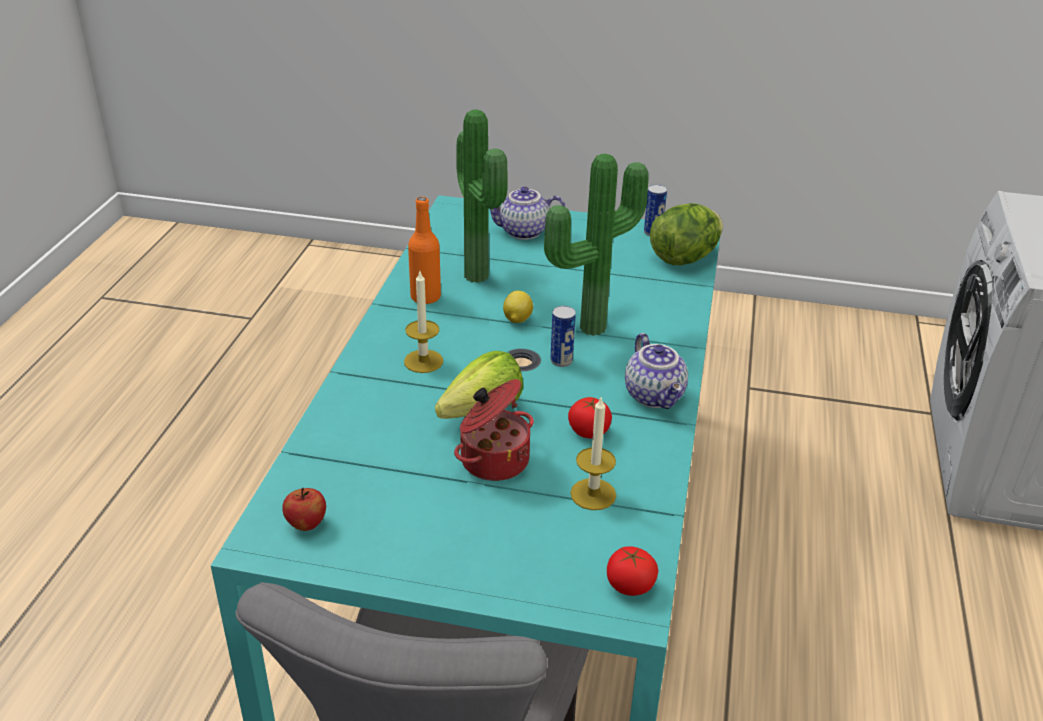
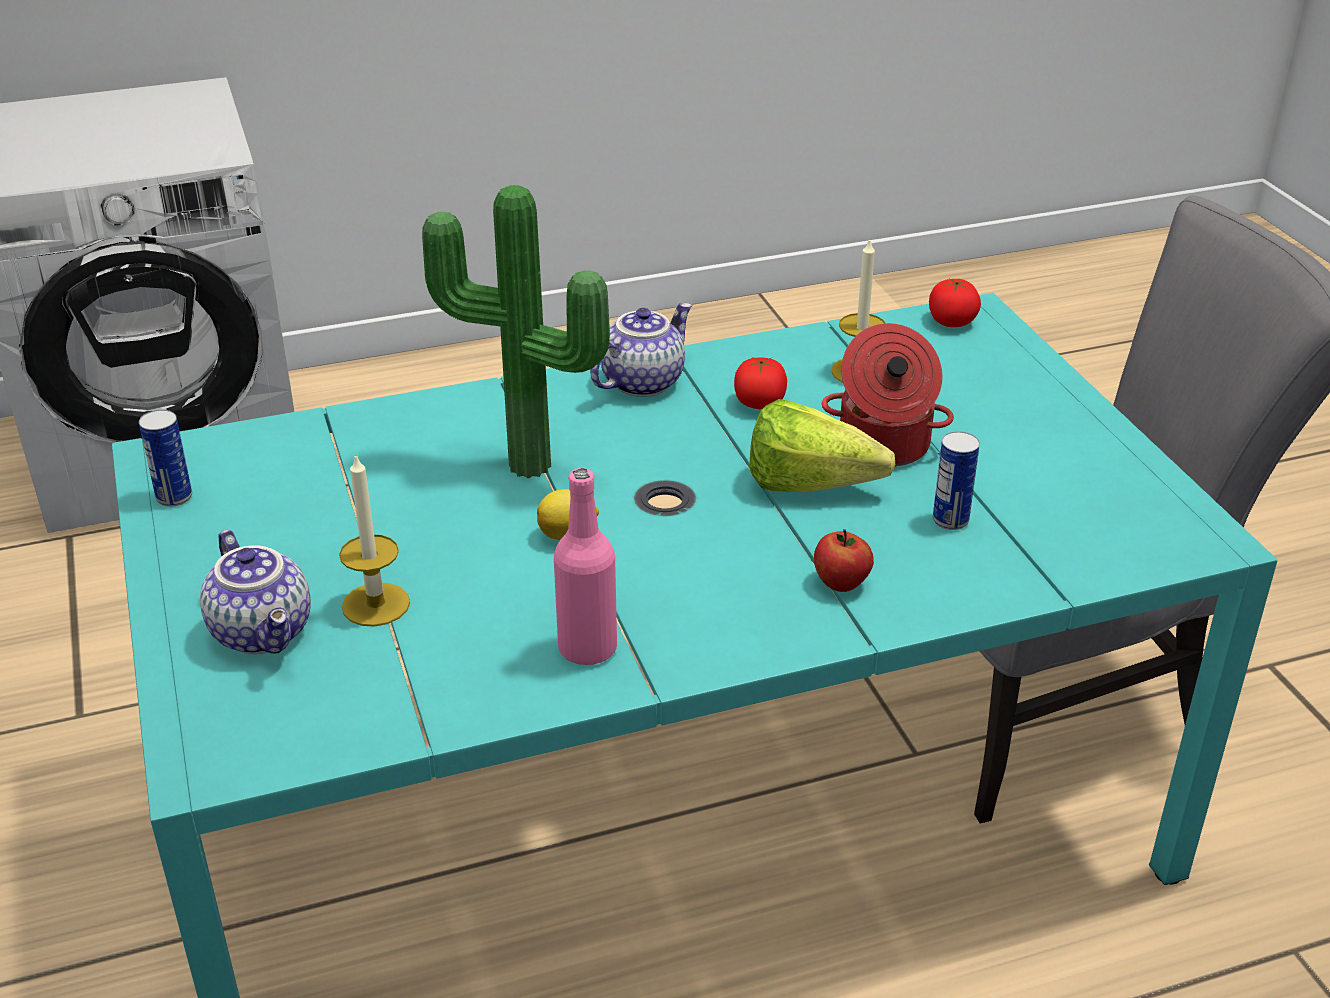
camera: 120 degrees left, 0 degrees up
apple [282,488,326,531] -> apple moved to [814,529,874,592]
candle [404,272,443,373] -> candle moved to [339,453,410,627]
orange bottle [408,197,441,305] -> pink bottle [554,468,617,666]
potted plant [456,109,508,283] -> none
can [550,306,576,367] -> can moved to [933,431,980,530]
lettuce [650,203,723,265] -> none

